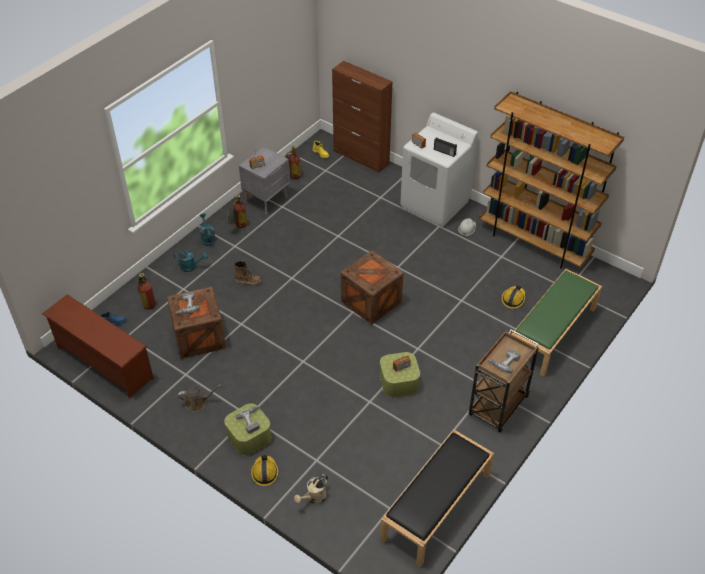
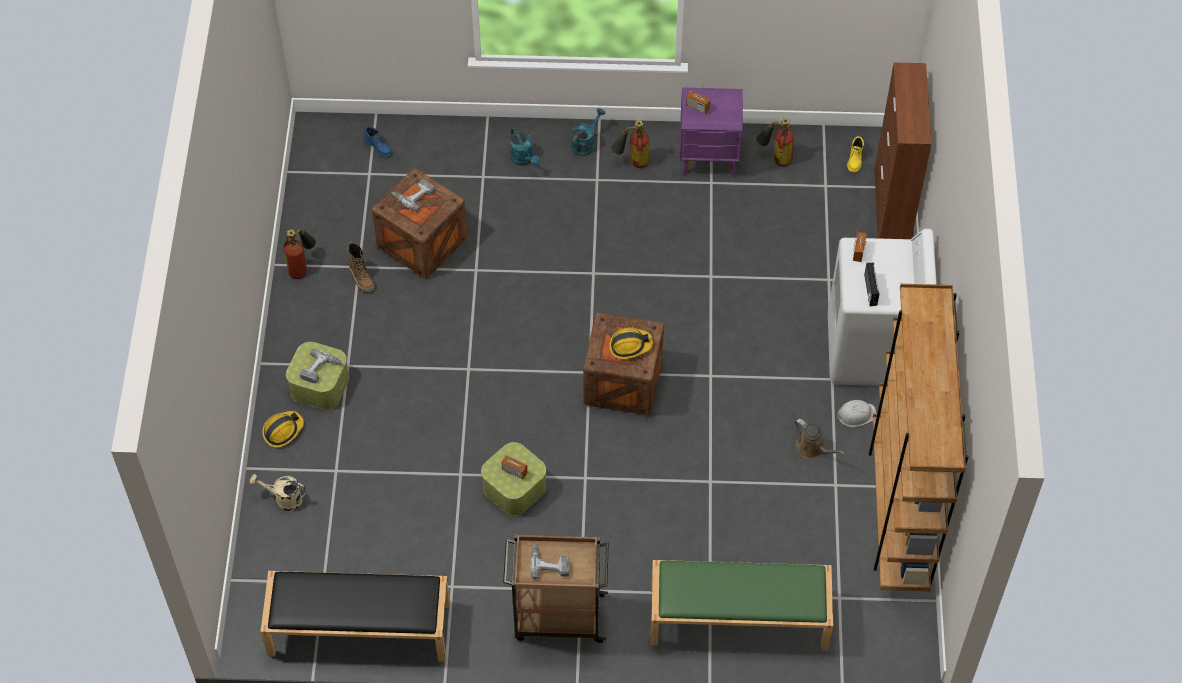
camera: 55 degrees right, 10 degrees up
brown shoe rack [42,294,154,398] -> none
fire extinguisher [138,273,156,310] -> fire extinguisher moved to [284,229,316,279]
brown watering can [178,384,221,412] -> brown watering can moved to [795,419,845,459]
boot [234,261,262,286] -> boot moved to [349,241,375,292]
grey nightstand [239,147,290,214] -> purple nightstand [680,88,743,177]
hard hat [502,285,525,309] -> hard hat moved to [609,327,653,359]

